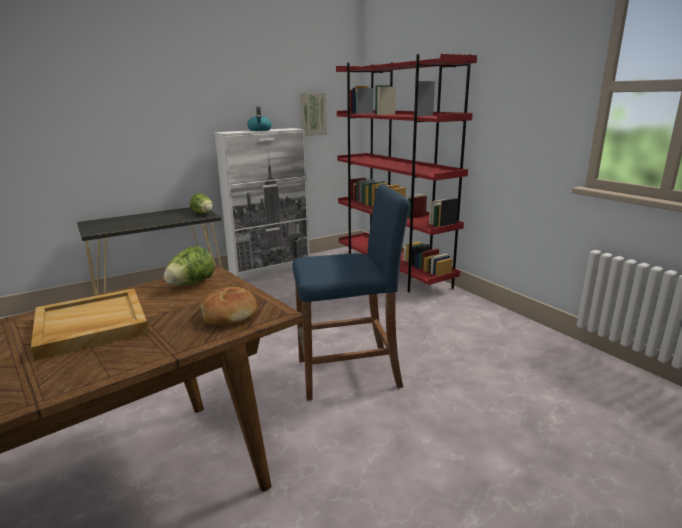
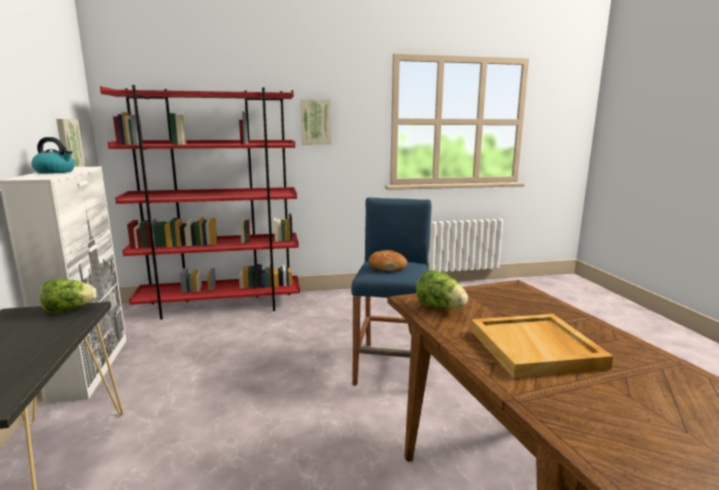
camera: 70 degrees left, 5 degrees down
bread [200,287,257,327] -> bread moved to [369,250,407,271]
none -> picture [301,99,332,145]

